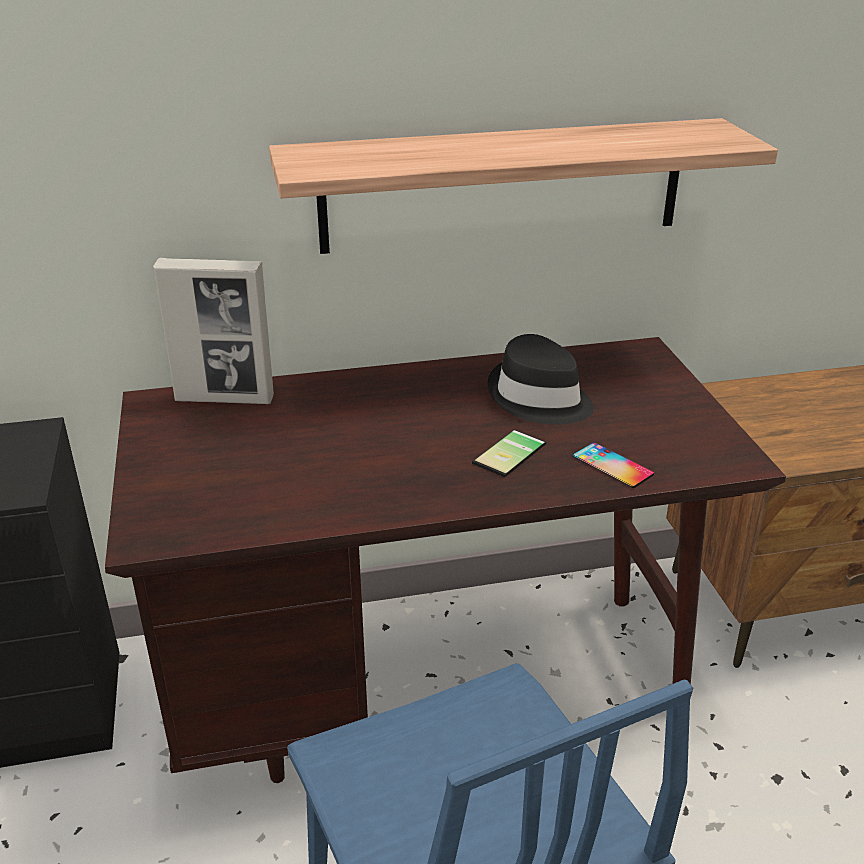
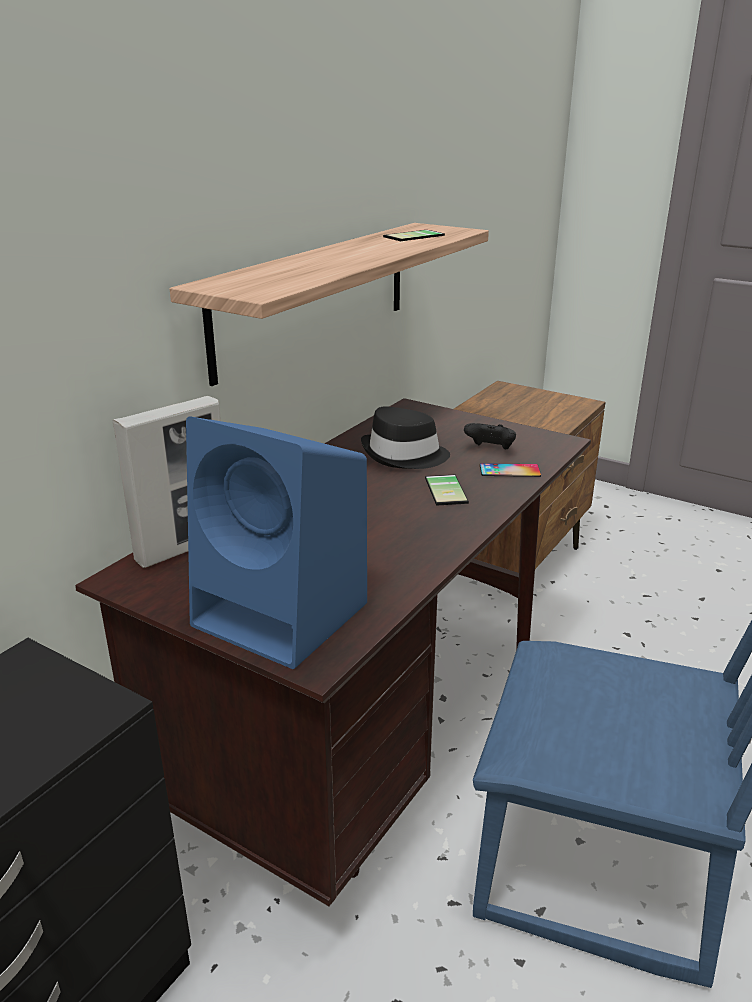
camera: 45 degrees left, 5 degrees down
none -> blue speaker [186,416,367,669]
none -> phone [383,230,445,241]
none -> black game controller [464,423,516,450]

